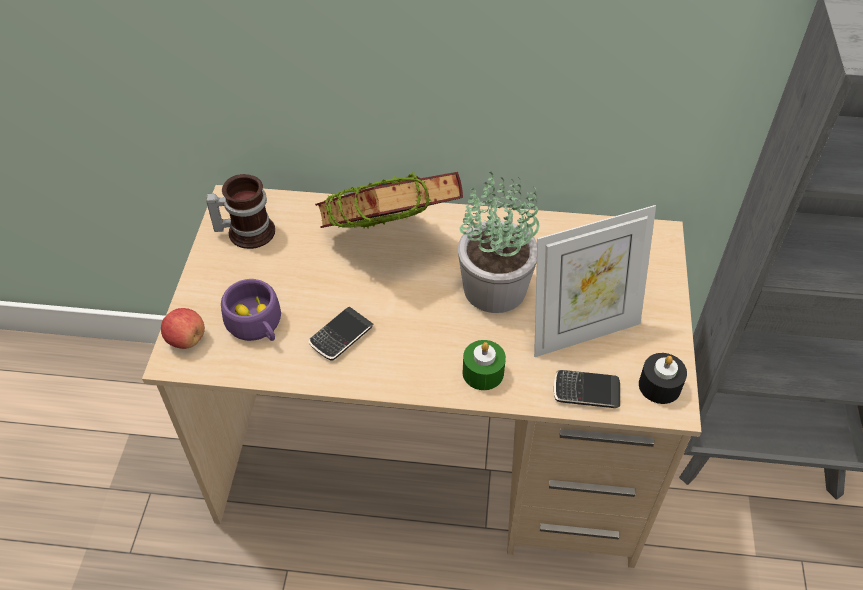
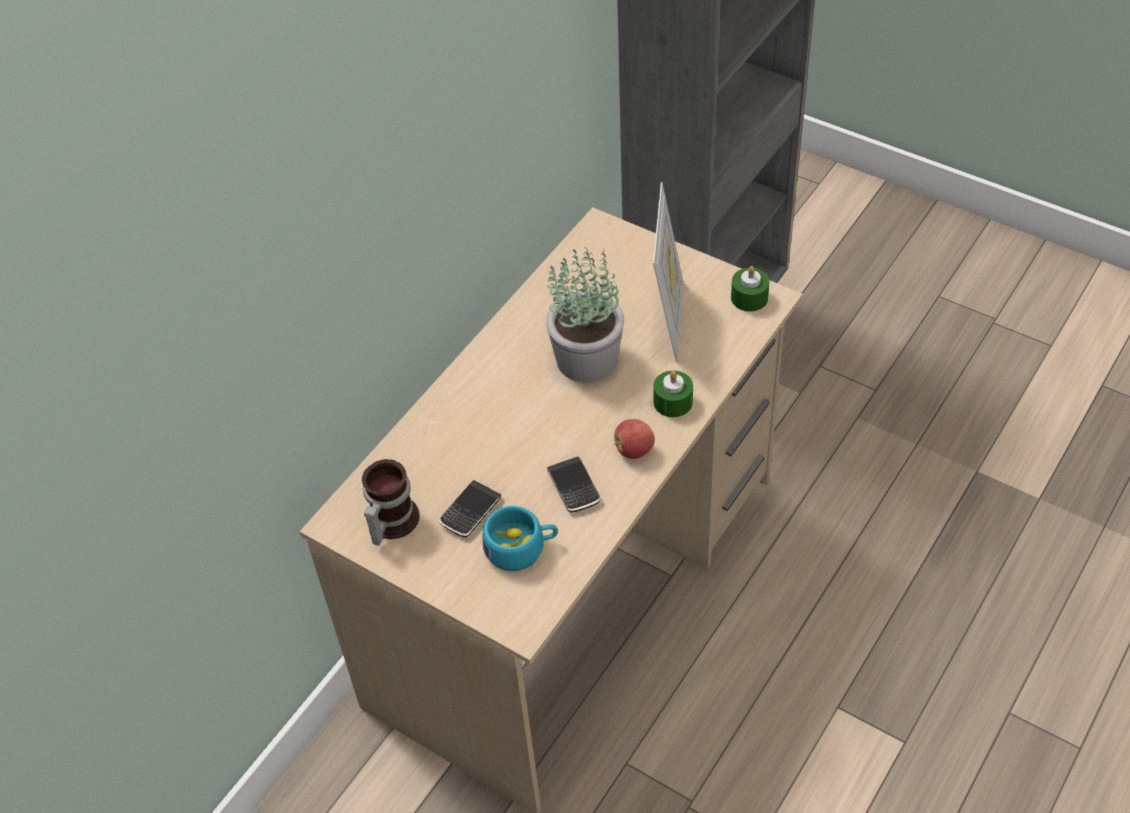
camera: 60 degrees left, 0 degrees up
apple [161,308,205,349] -> apple moved to [614,419,655,459]
purple cup [221,279,281,341] -> turquoise cup [483,506,558,571]
book [315,172,463,229] -> none
phone [554,370,620,408] -> phone moved to [439,480,501,538]
black candle [639,353,687,404] -> green candle [731,266,769,312]

